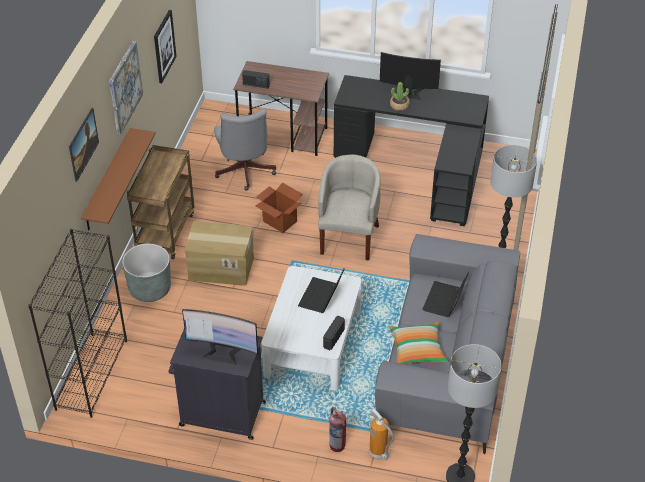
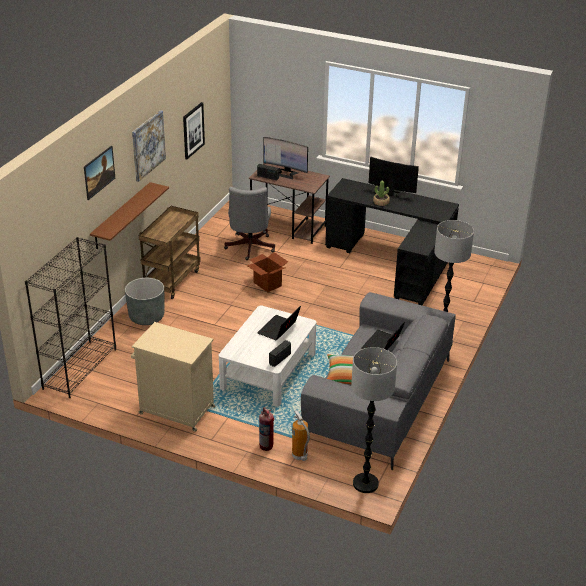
camera: 10 degrees right, 10 degrees down
black cabinet [168,329,266,440] -> beige cabinet [131,322,215,432]
monitor [182,309,258,365] -> monitor moved to [263,137,308,179]
cardboard box [185,221,254,286] -> none
beige armchair [318,155,381,260] -> none

